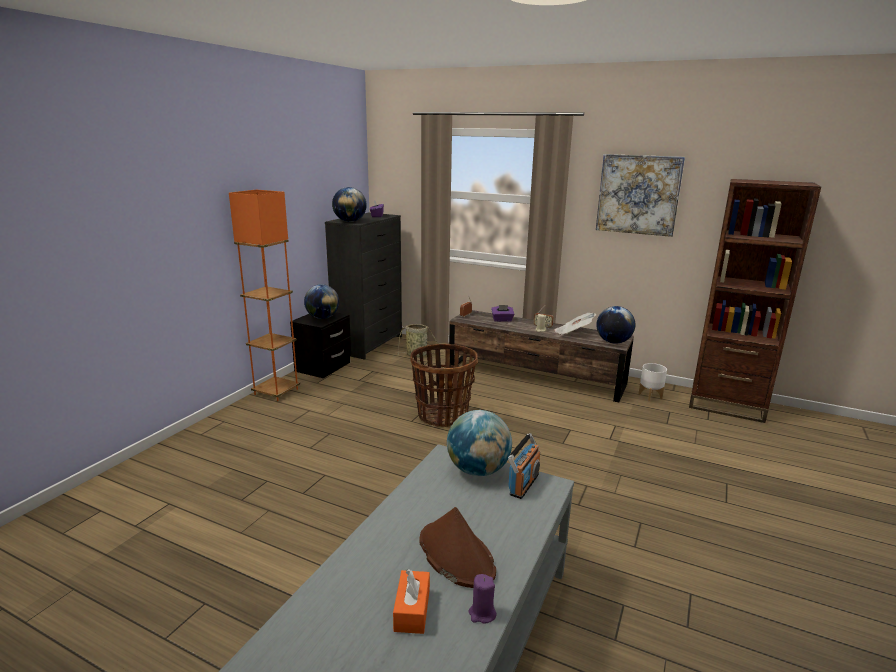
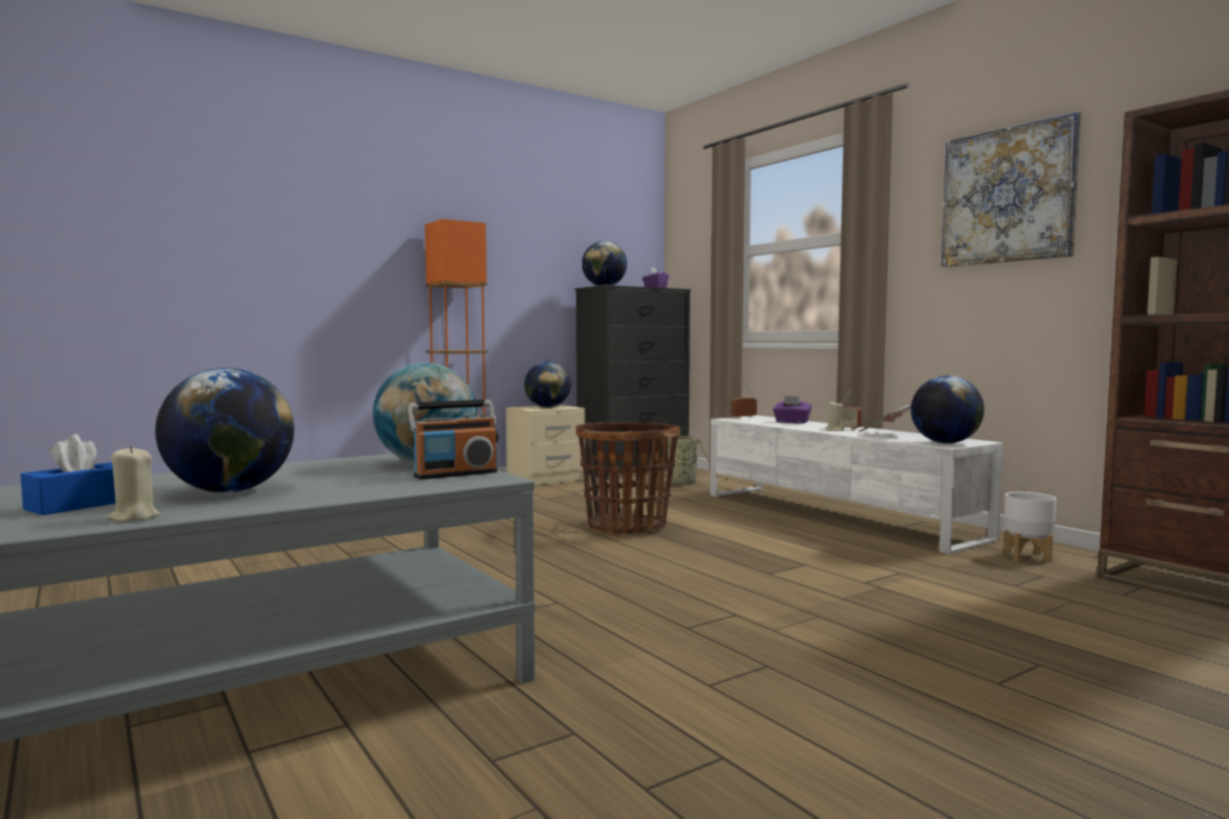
camera: 30 degrees right, 15 degrees down
black nightstand [290,312,351,378] -> beige nightstand [506,405,585,485]
orange tissue box [393,569,430,634] -> blue tissue box [21,434,116,515]
brown hat [419,507,496,588] -> globe [155,368,294,493]
brown tv stand [449,310,634,402] -> white tv stand [710,415,1003,554]
purple candle [469,574,497,623] -> beige candle [107,446,160,522]

